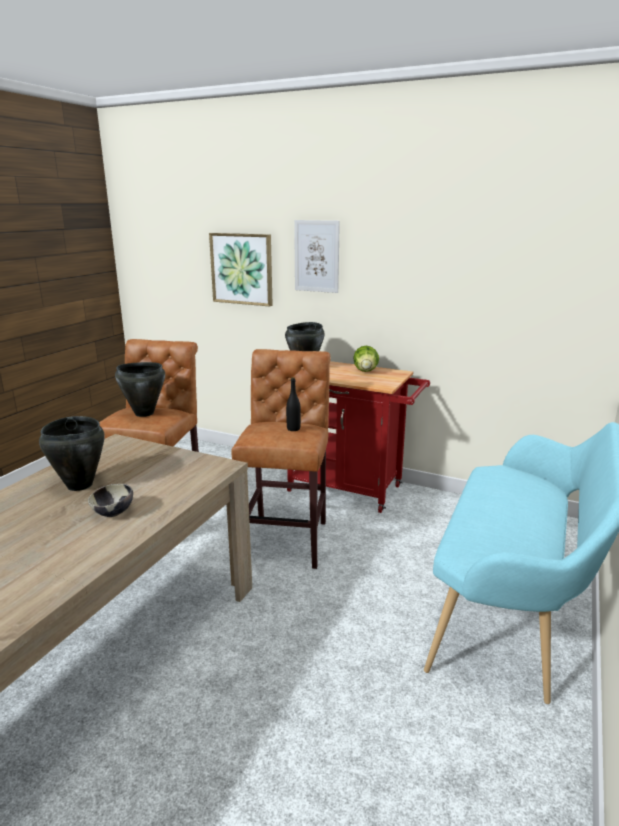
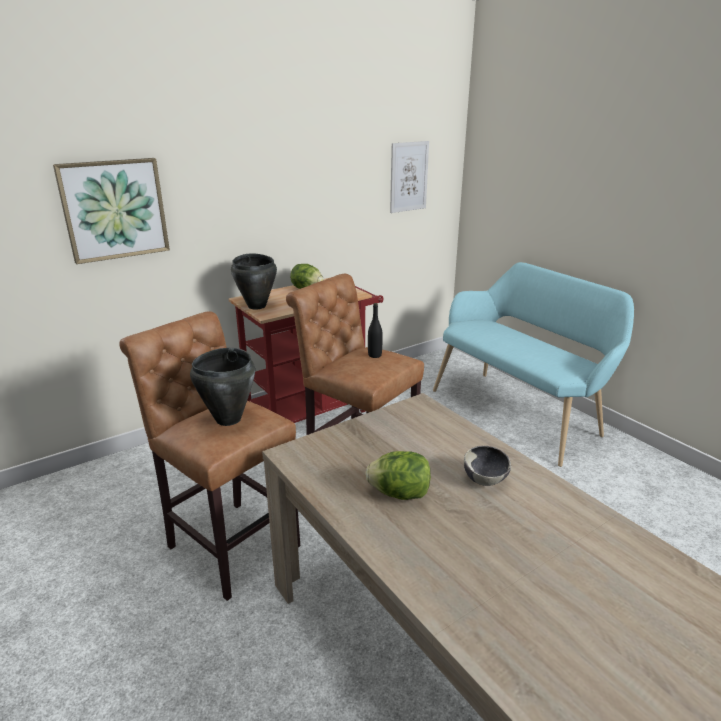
camera: 60 degrees left, 5 degrees up
black cooking pot [39,416,105,491] -> lettuce [366,451,431,500]
picture [294,220,340,293] -> picture moved to [390,141,429,213]

